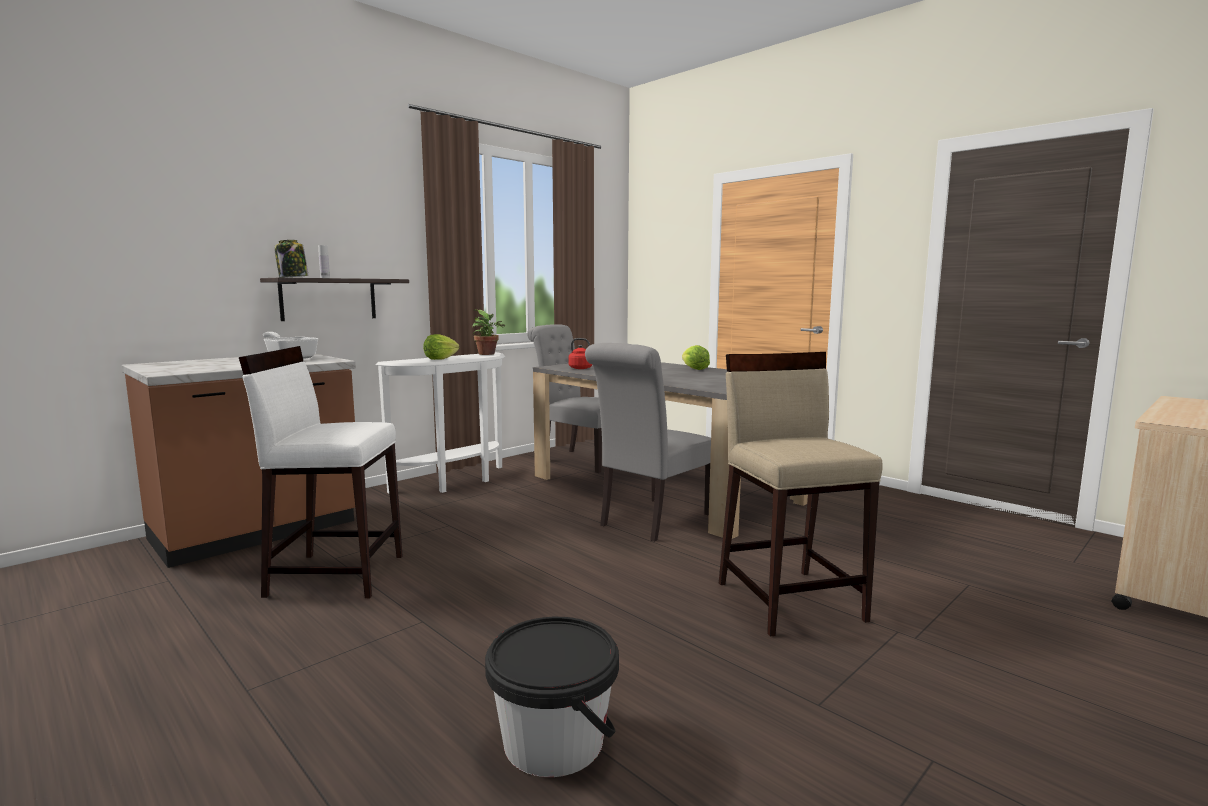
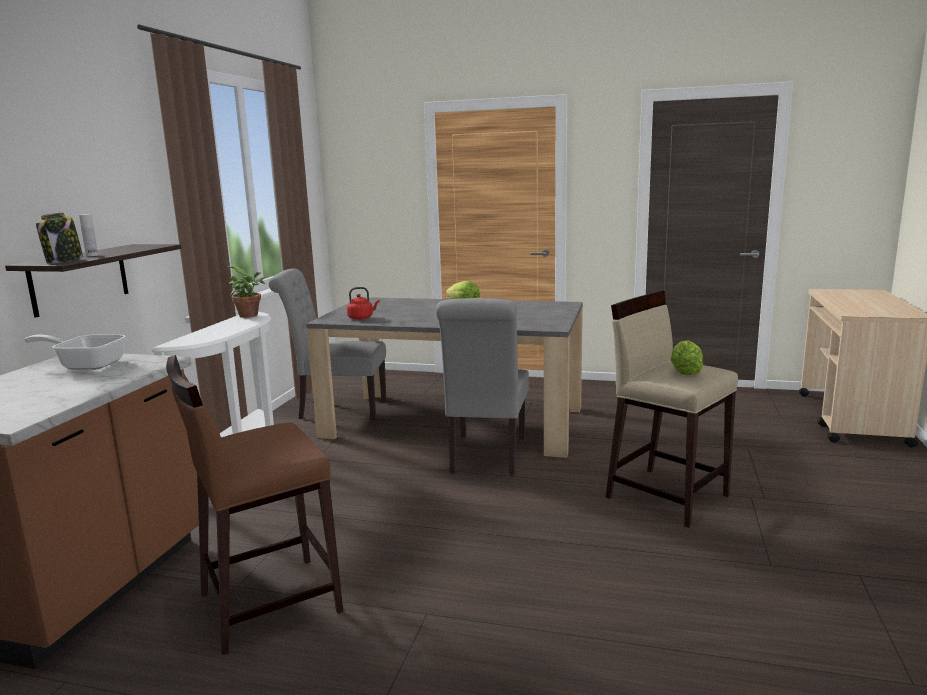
camera: 30 degrees left, 5 degrees up
white stool [239,346,403,598] -> brown stool [166,355,343,655]
lettuce [423,334,459,360] -> lettuce moved to [671,340,703,375]
black bucket [485,617,619,777] -> none

